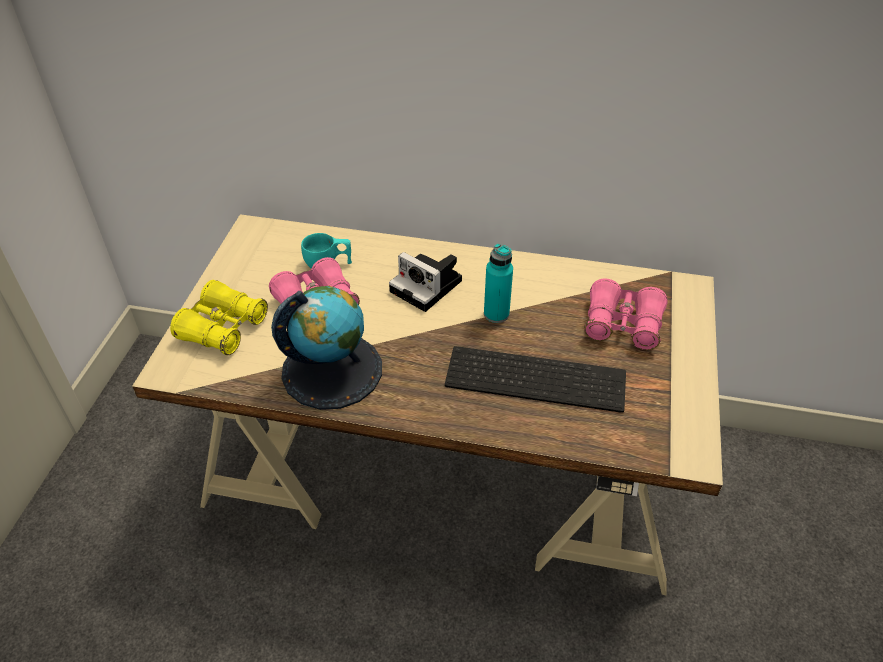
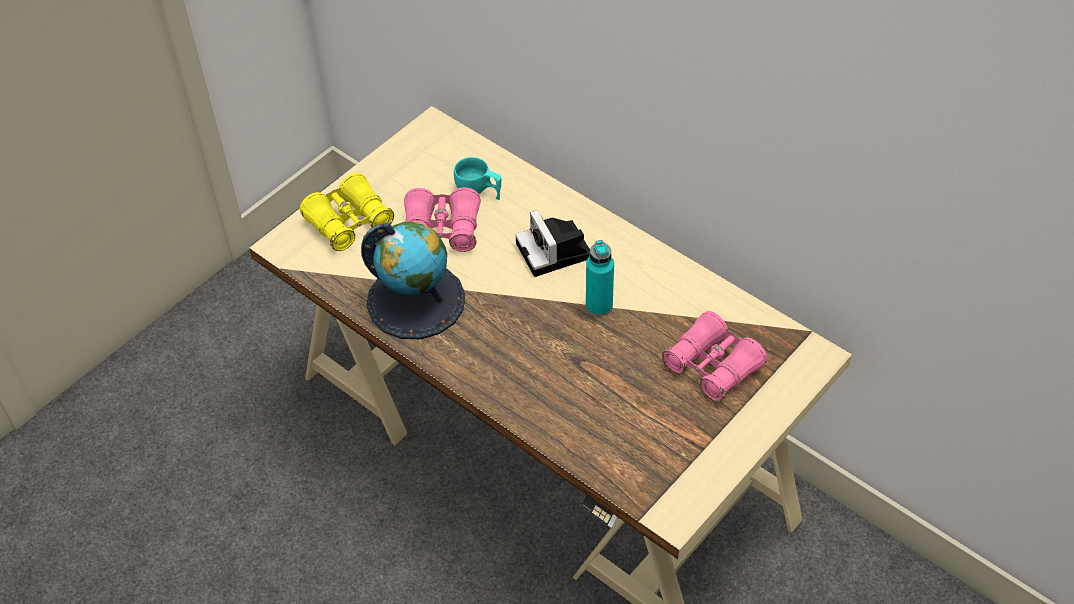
camera: 30 degrees right, 5 degrees up
keyboard [445,346,626,413] -> none

